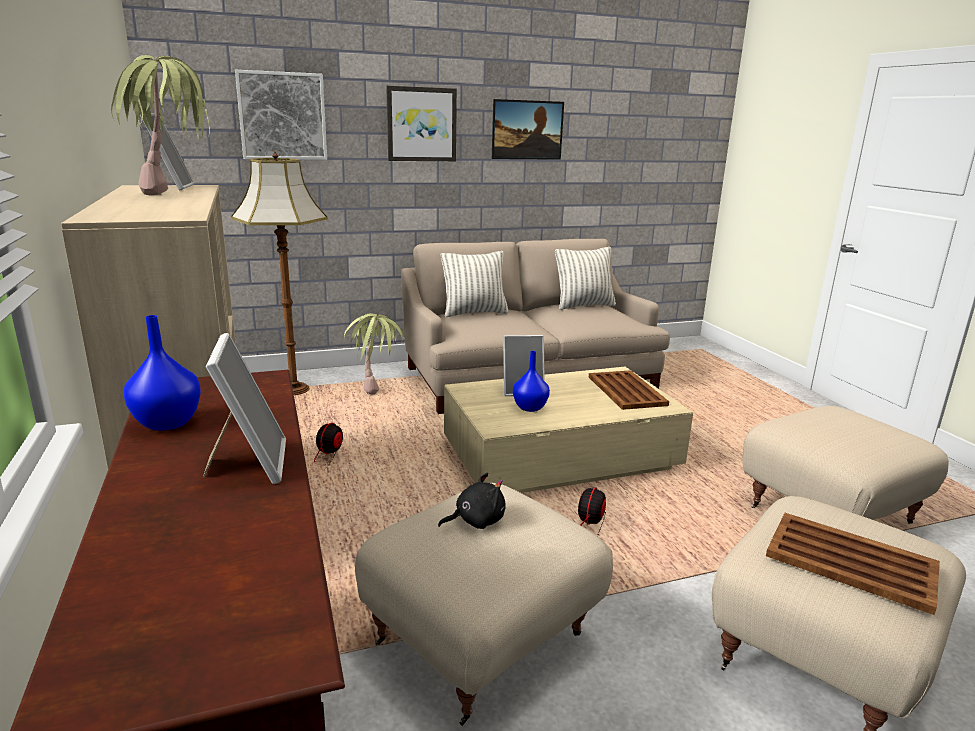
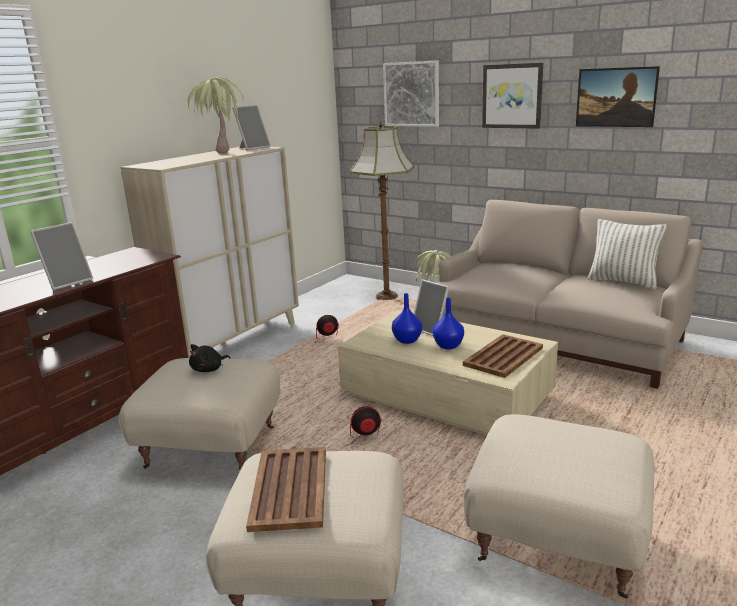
camera: 55 degrees right, 0 degrees up
blue vase [124,315,201,431] -> blue vase moved to [433,298,464,349]
black plush toy [438,473,506,529] -> black plush toy turned 105 degrees clockwise [189,344,230,372]
pillow [441,251,509,317] -> none

